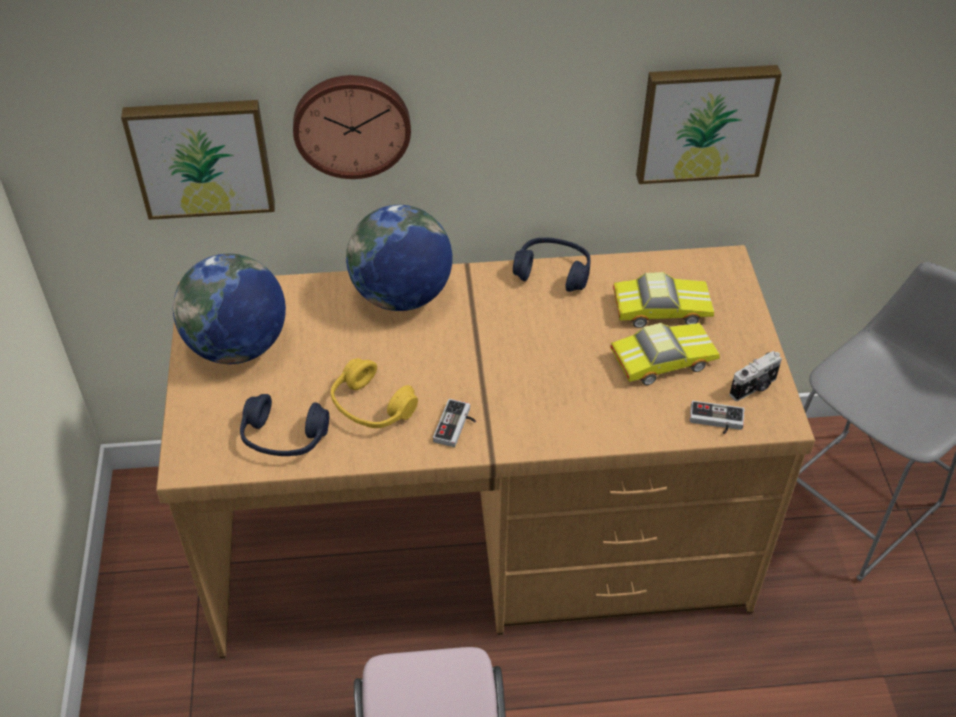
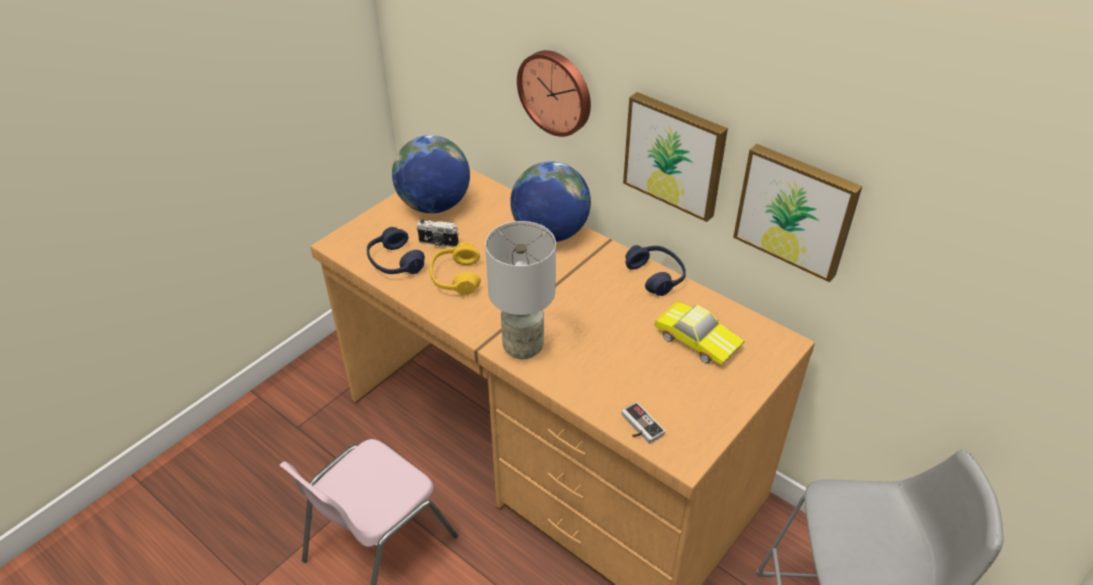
camera: 45 degrees right, 5 degrees down
picture [121,100,275,220] -> picture moved to [623,92,728,222]
game controller [433,399,476,447] -> none
toy car [610,323,720,385] -> none
camera [730,351,782,401] -> camera moved to [417,220,459,247]
none -> grey table lamp [485,221,556,359]

